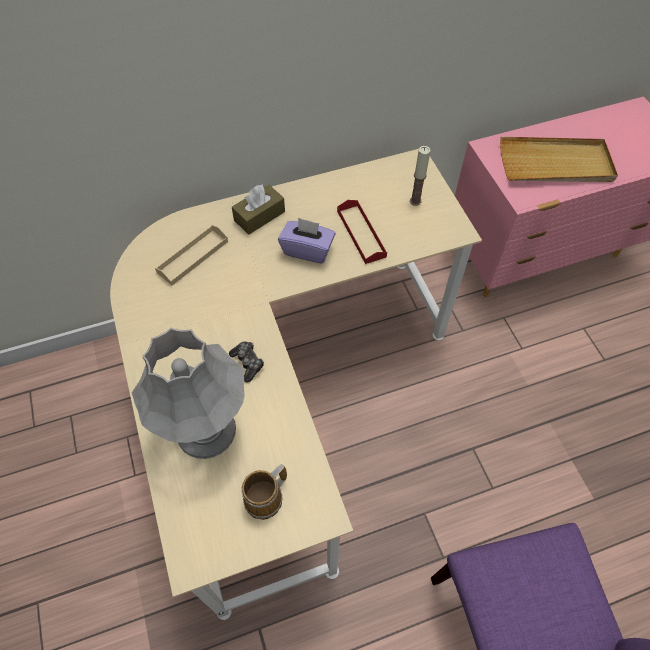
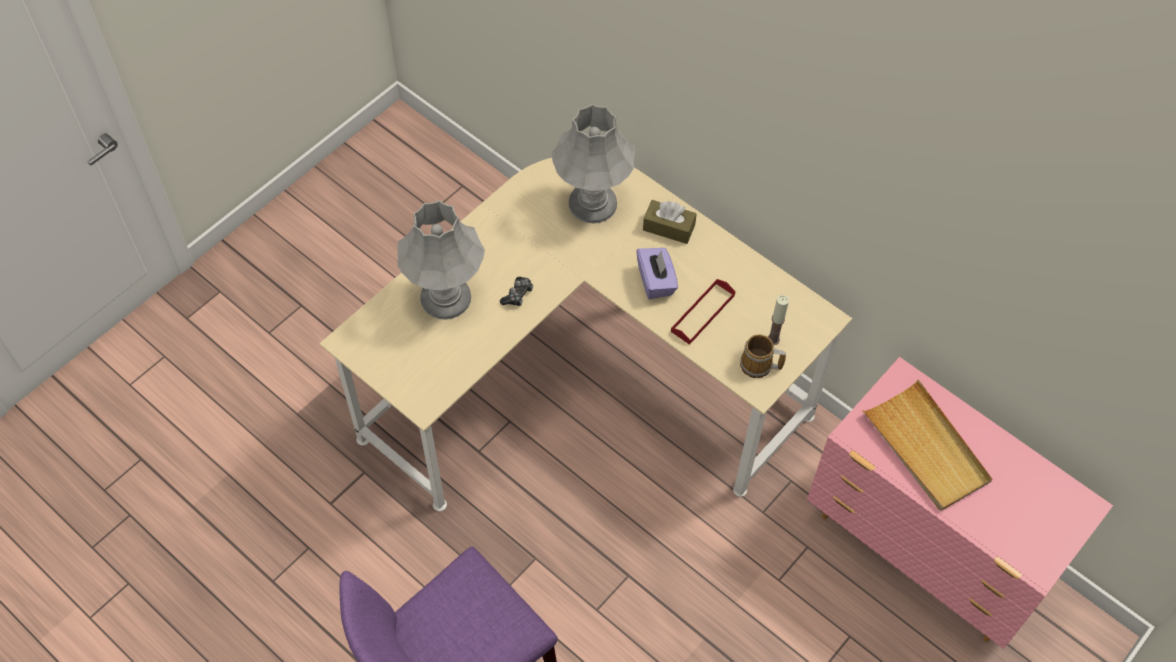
camera: 60 degrees right, 0 degrees up
beige tray [155,225,228,286] -> grey table lamp [551,104,635,224]
mug [241,464,287,520] -> mug moved to [740,334,786,378]

